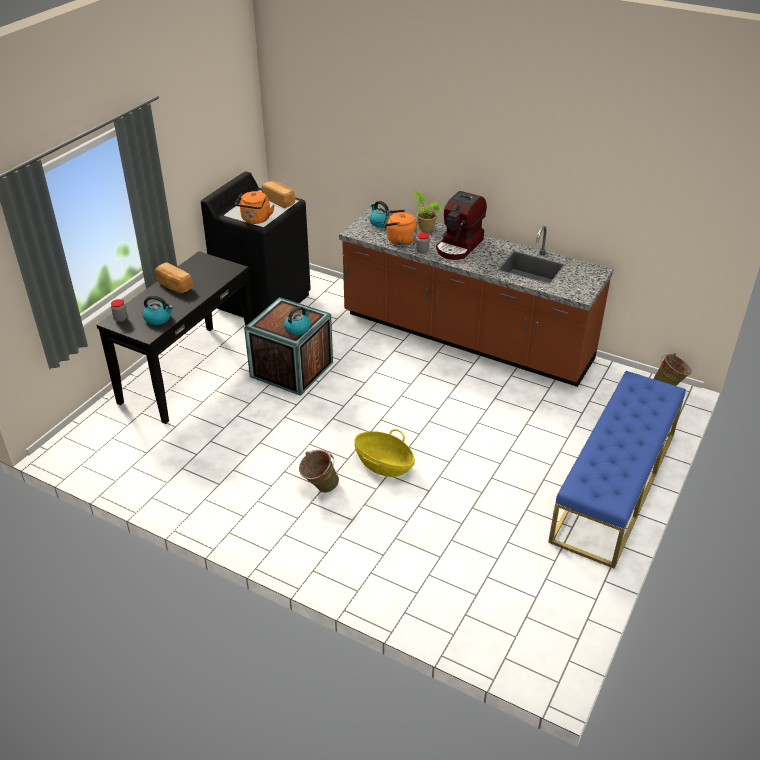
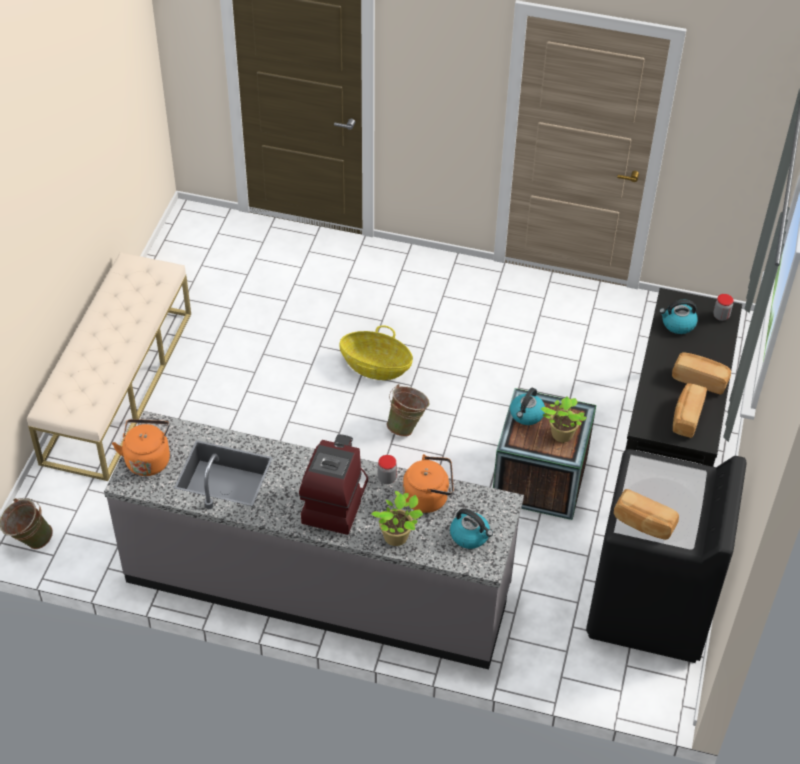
camera: 165 degrees right, 10 degrees up
orange kettle [235,191,275,224] -> orange kettle moved to [112,419,170,476]
green bucket [299,450,339,493] -> green bucket moved to [386,384,430,437]
brown counter [339,207,614,387] -> grey counter [104,411,524,669]
blue bench [548,371,686,569] -> beige bench [27,252,191,481]
none -> potted plant [541,397,587,442]
none -> bread [673,384,707,438]

